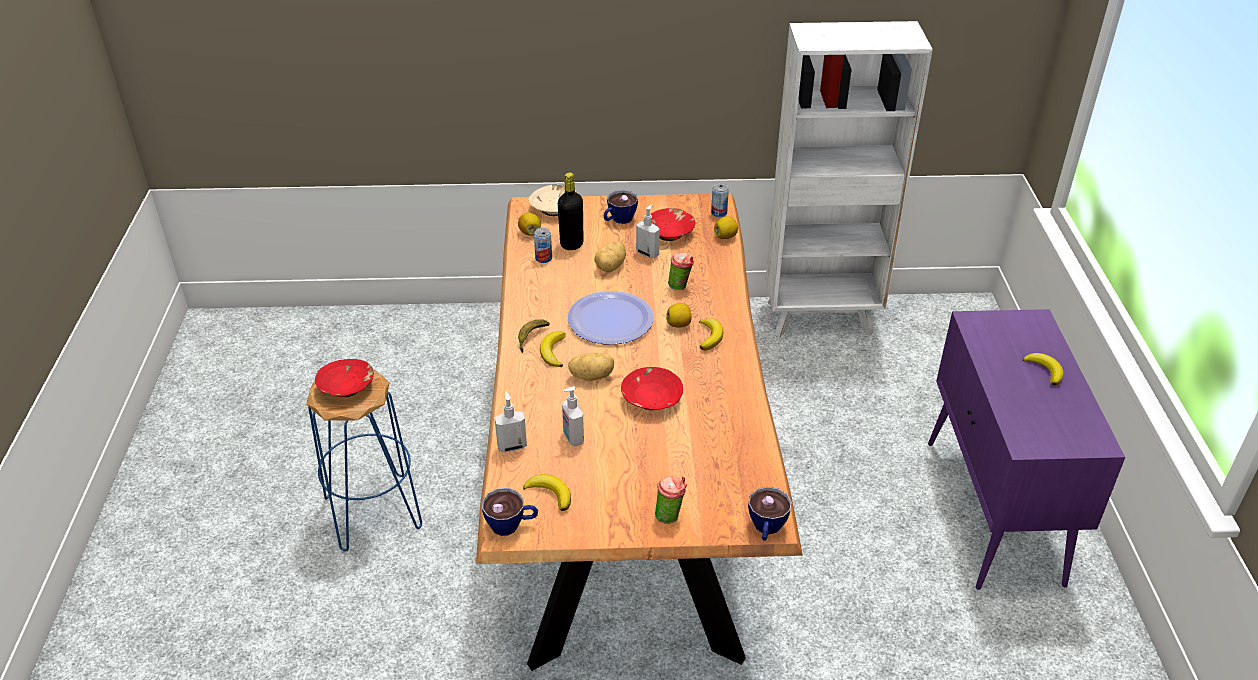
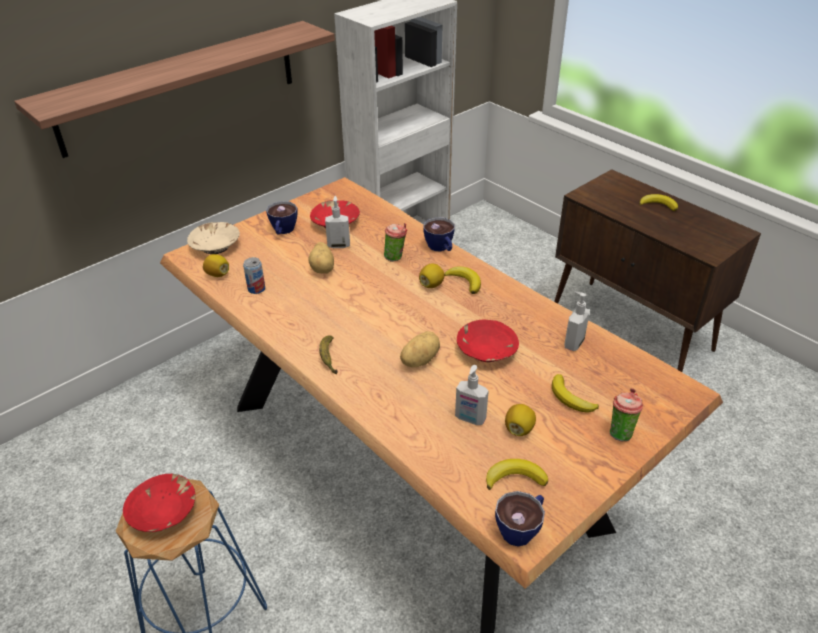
camera: 40 degrees left, 0 degrees up
soap dispenser [495,392,527,452] -> soap dispenser moved to [564,291,590,351]
banana [540,331,566,367] -> banana moved to [552,374,599,412]
black bottle [558,173,583,250] -> none
plate [568,291,654,345] -> none
can [711,183,729,217] -> none
lemon [714,216,738,239] -> lemon moved to [505,404,536,436]
cup [748,487,792,541] -> cup moved to [423,217,455,251]
purple cabinet [928,309,1125,590] -> brown cabinet [554,169,761,372]
none -> shelf [14,21,335,158]

